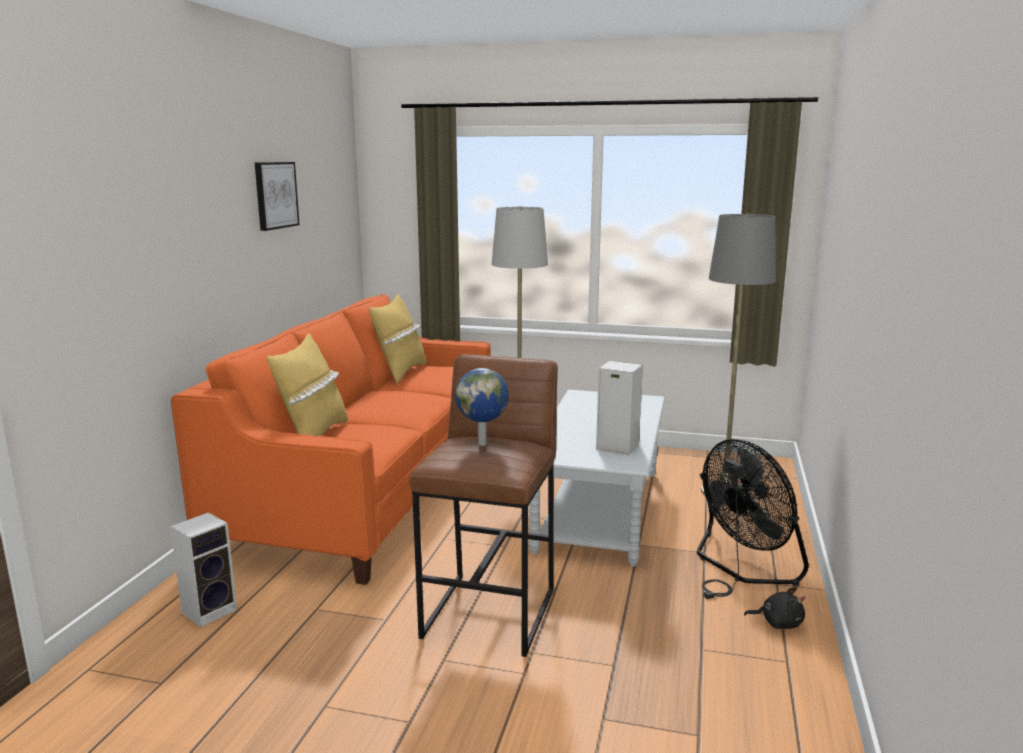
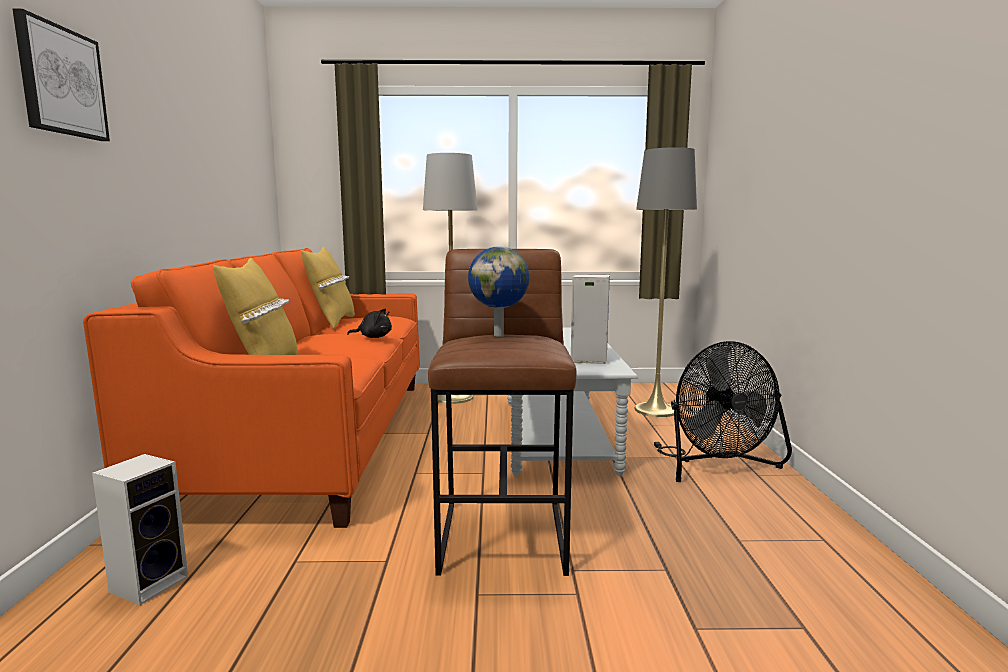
camera: 15 degrees left, 5 degrees down
picture [255,162,300,231] -> picture moved to [12,9,110,141]
black fan [697,439,809,599] -> black fan turned 120 degrees clockwise [654,341,792,482]
black plush toy [744,587,805,629] -> black plush toy moved to [347,309,392,338]

